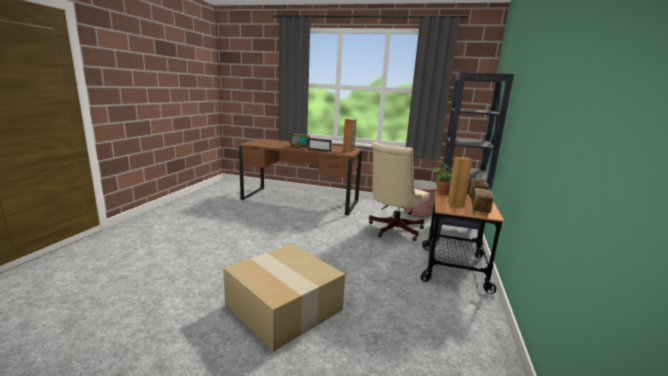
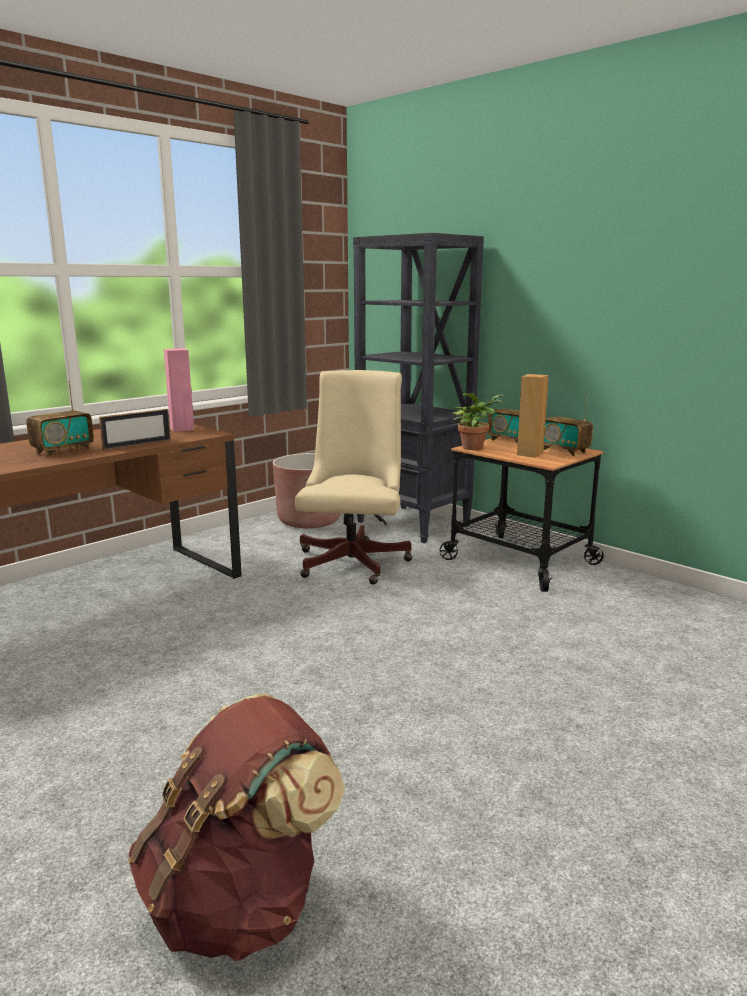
camera: 60 degrees left, 0 degrees up
cardboard box [223,244,345,352] -> none
brown speaker [343,119,357,152] -> pink speaker [164,348,194,432]
beige office chair [369,142,430,241] -> beige office chair turned 150 degrees counterclockwise [295,370,413,584]
none -> brown backpack [128,694,345,961]

